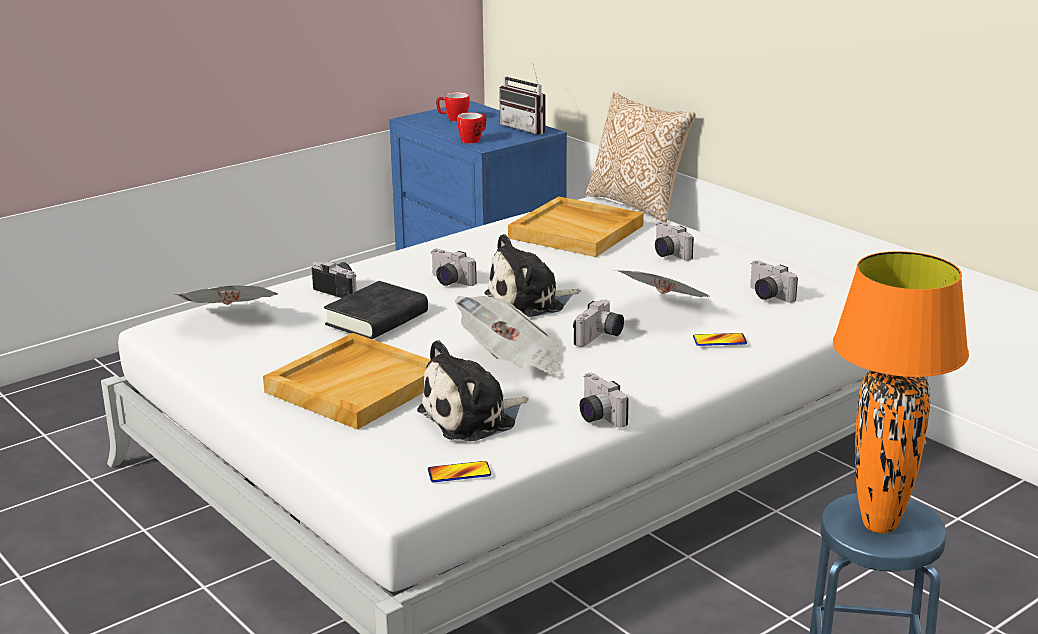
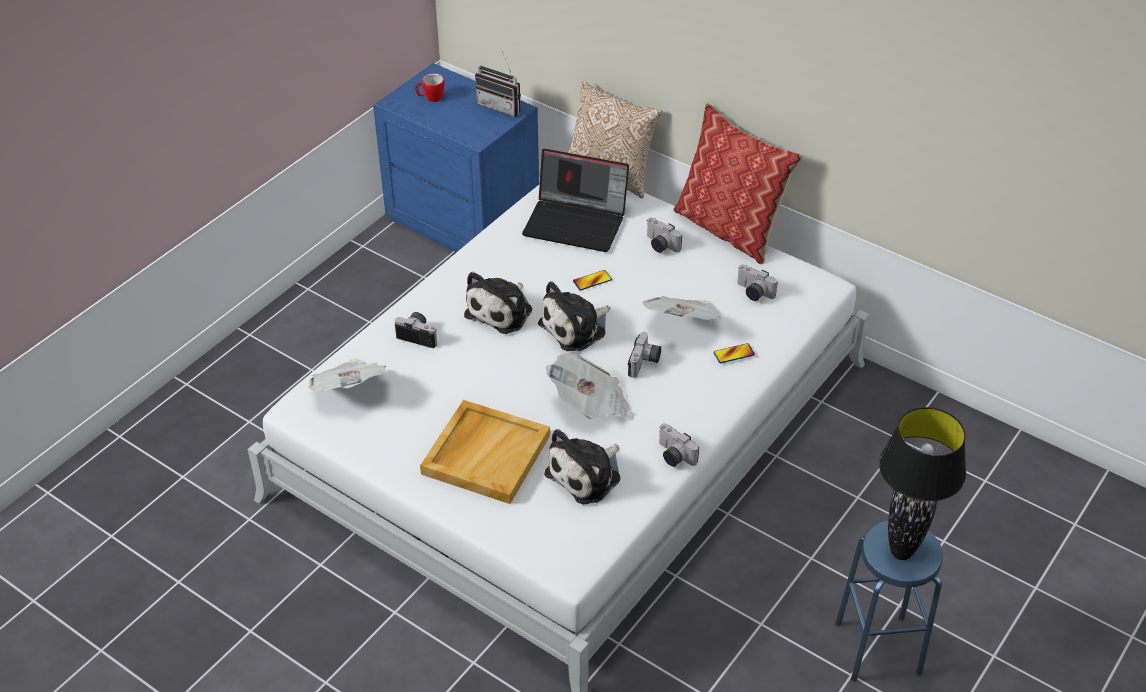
camera: 15 degrees left, 20 degrees up
black book [324,281,428,339] -> none
phone [428,461,491,482] -> phone moved to [573,270,612,291]
camera [432,249,477,286] -> plush toy [464,272,532,334]
mug [457,112,486,144] -> none
beige tray [508,196,644,257] -> laptop [522,149,629,252]
orange table lamp [833,251,969,533] -> black table lamp [879,407,966,560]
none -> pillow [673,103,803,264]

